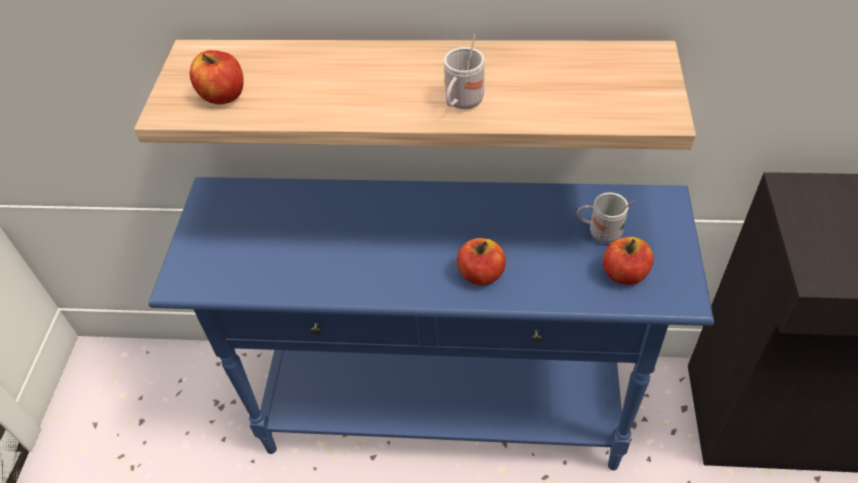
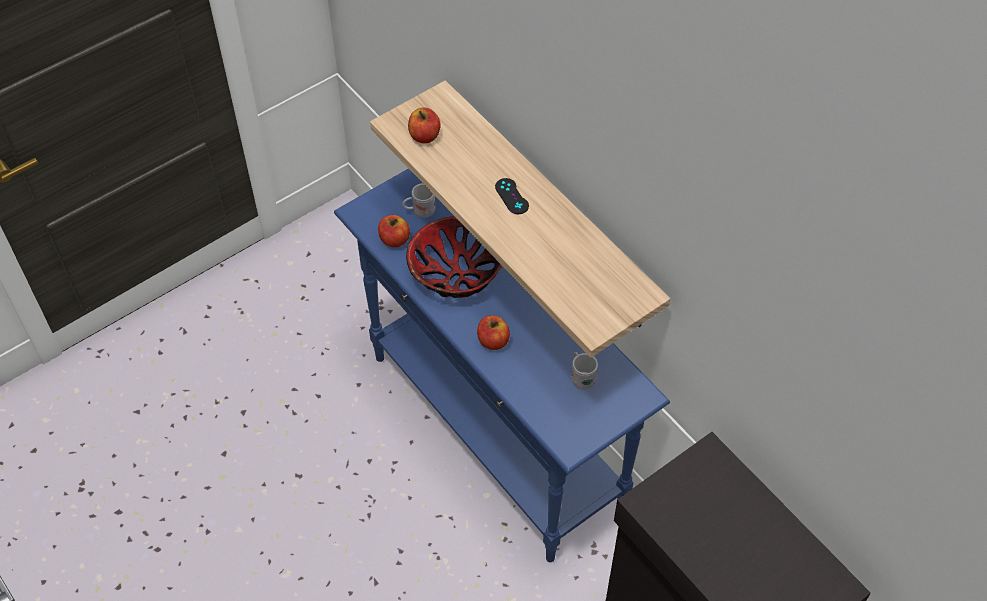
camera: 45 degrees right, 5 degrees up
white mug [444,34,485,109] -> white mug moved to [402,183,436,218]
apple [603,237,654,285] -> apple moved to [378,215,410,247]
none -> bowl [406,216,502,298]
none -> black game controller [495,178,529,214]

